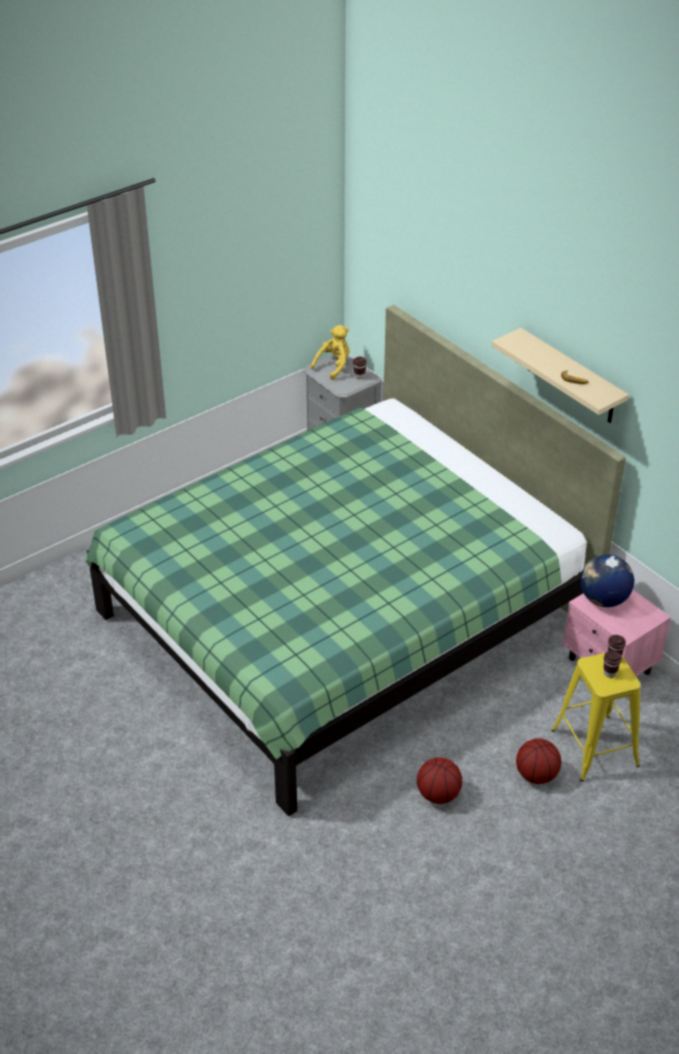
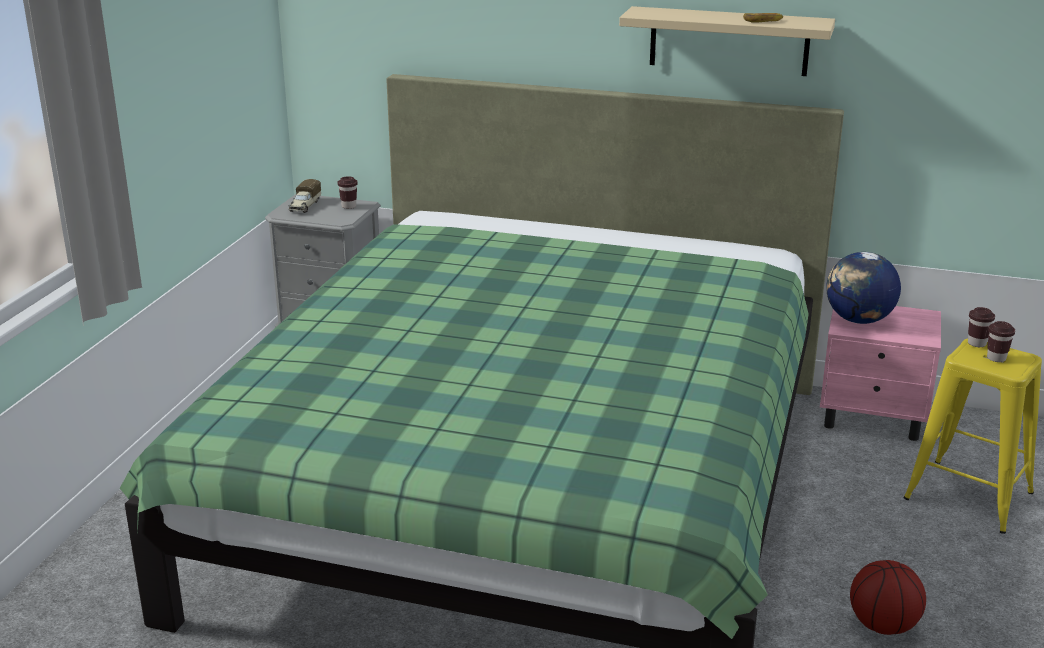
camera: 35 degrees left, 15 degrees down
yellow plush toy [311,325,350,380] -> toy truck [289,179,321,213]
basketball [516,738,561,784] -> none

